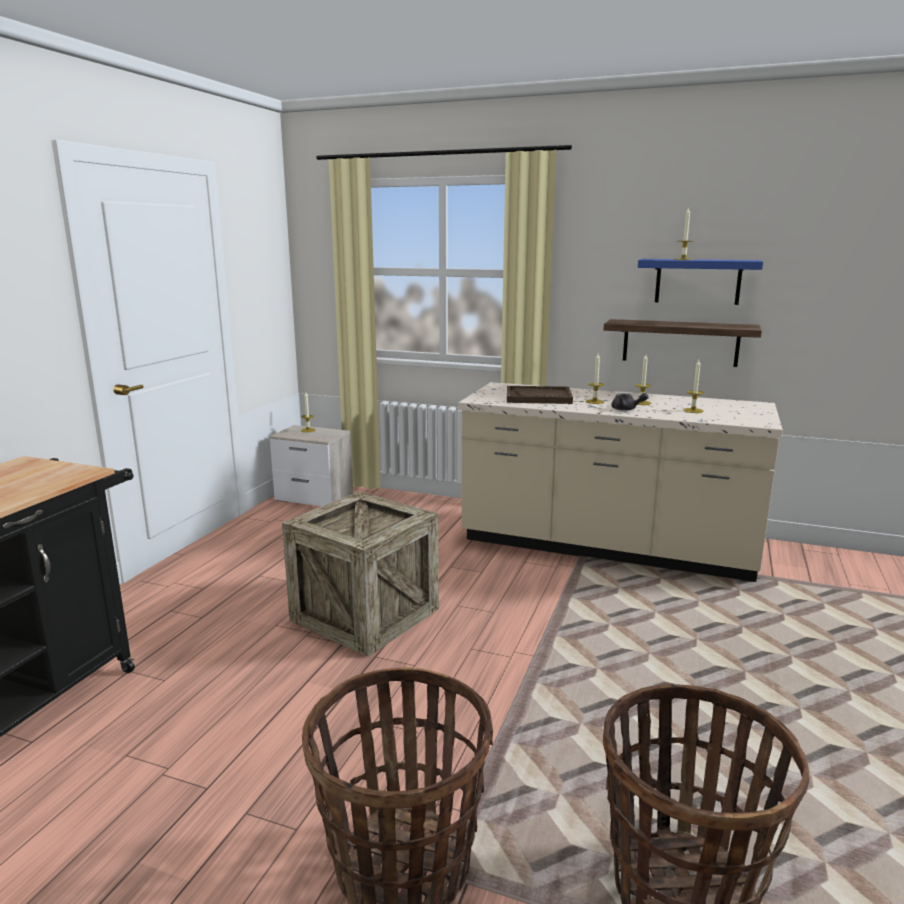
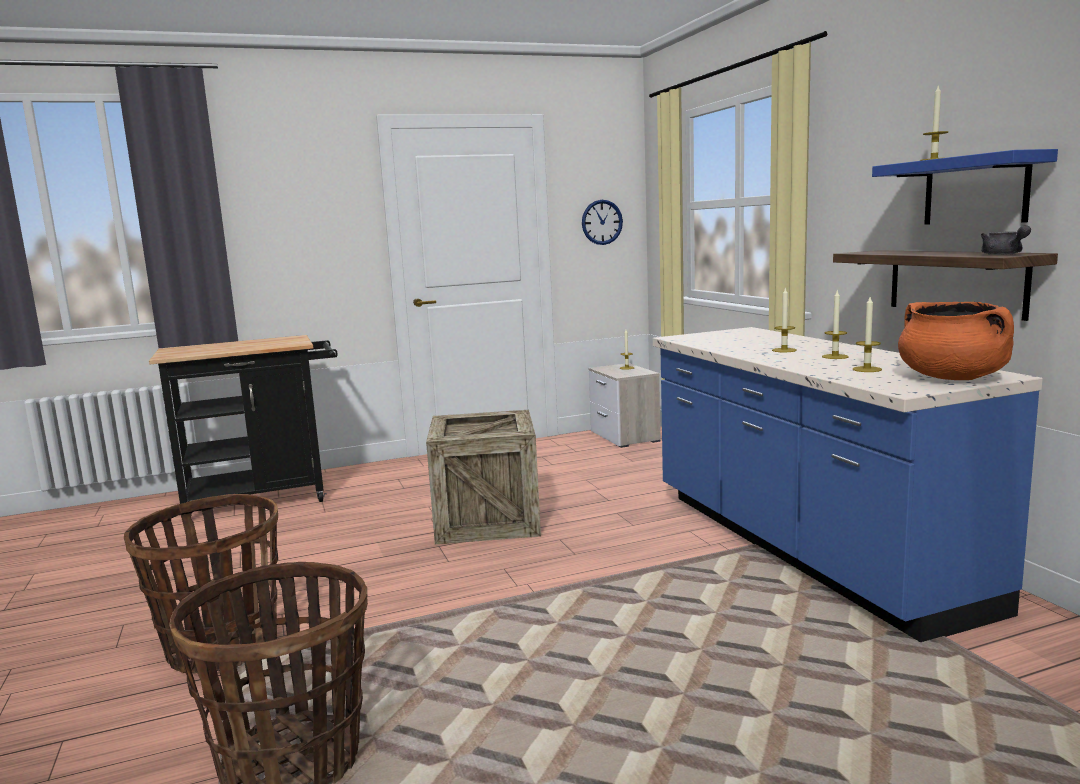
camera: 50 degrees right, 5 degrees down
beige counter [458,382,783,582] -> blue counter [653,327,1043,642]
brown tray [507,386,573,404] -> none
grey teapot [611,393,649,411] -> grey teapot moved to [981,225,1031,255]
none -> wall clock [582,200,623,245]
none -> orange cooking pot [898,302,1014,380]

